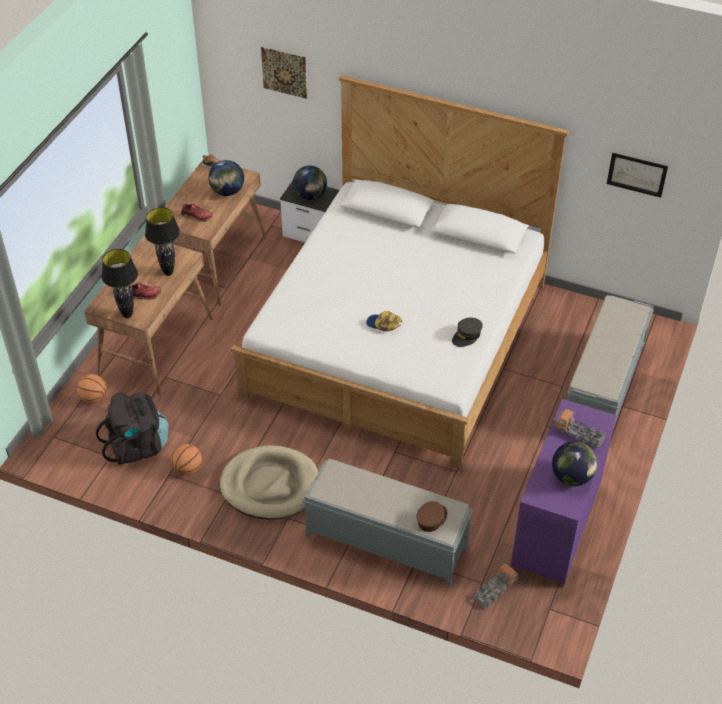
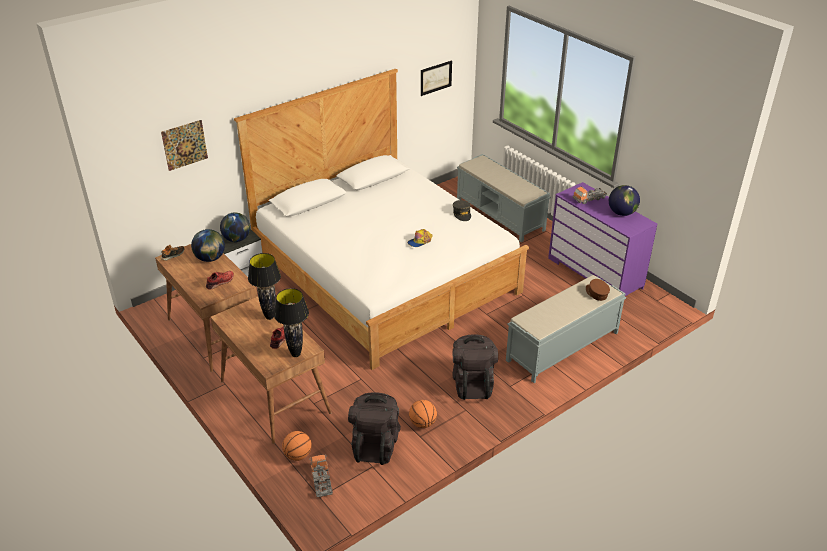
camera: 60 degrees left, 10 degrees down
beige dog bed [220,445,318,520] -> black backpack [452,334,498,400]
toy truck [473,563,519,608] -> toy truck moved to [309,455,333,497]

